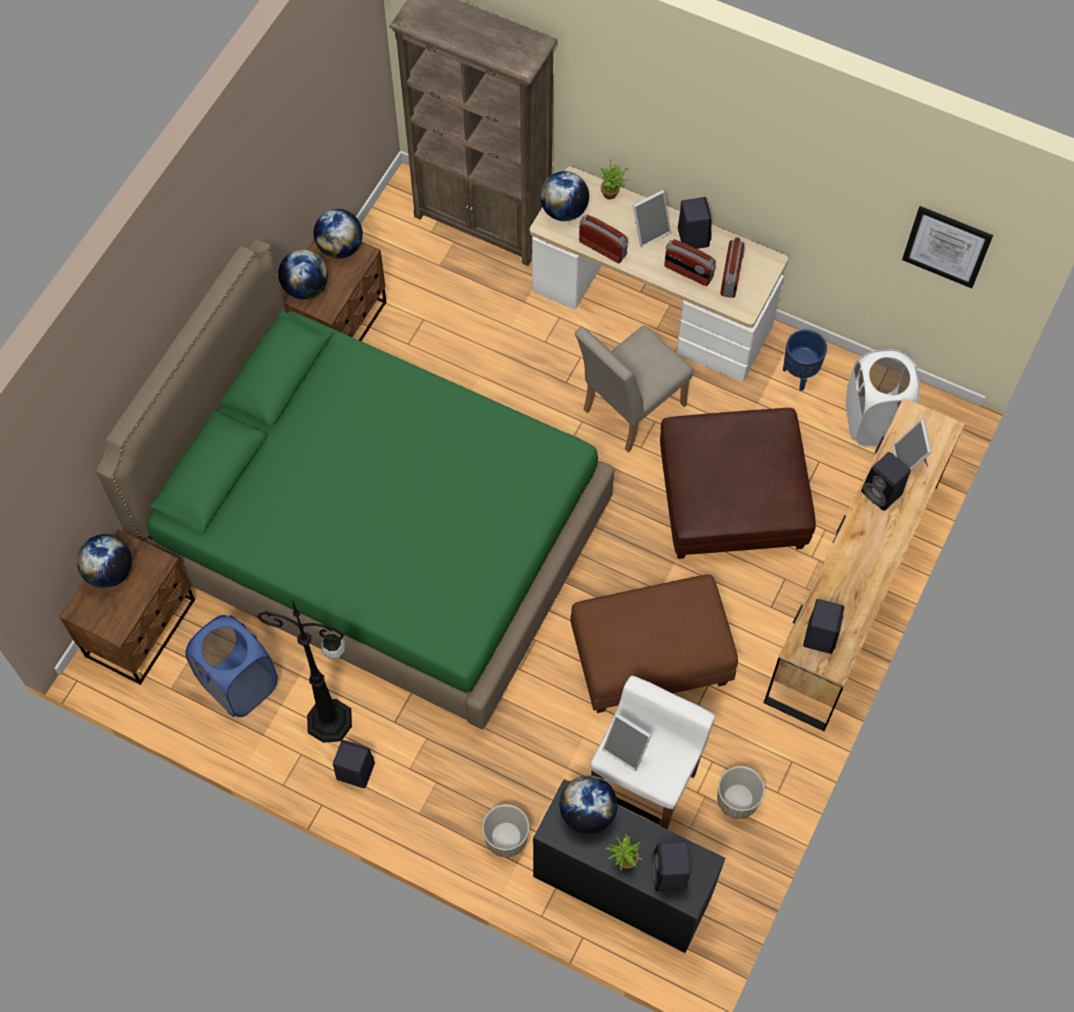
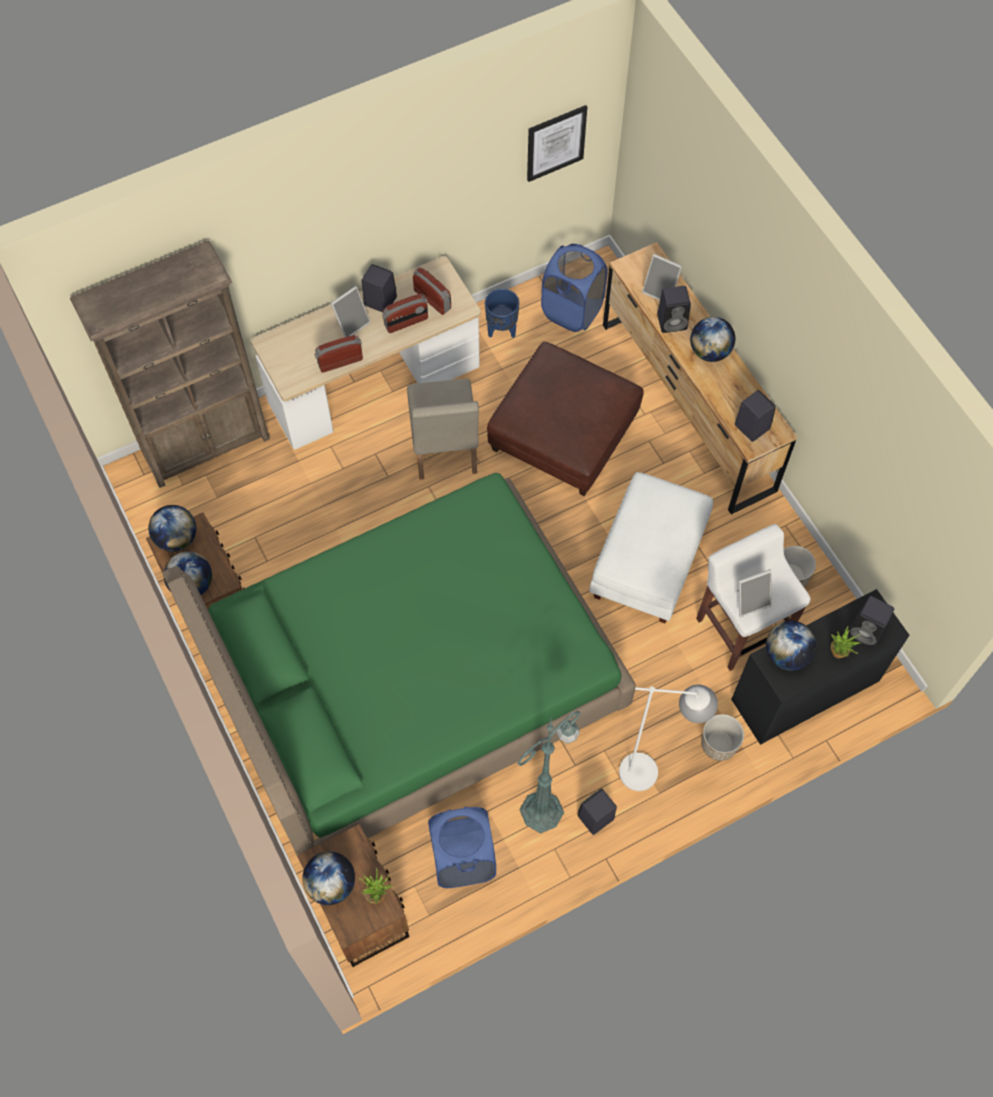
camera: 55 degrees left, 0 degrees up
black floor lamp [257,600,352,743] -> green floor lamp [517,711,581,834]
globe [540,171,589,221] -> globe moved to [690,317,735,362]
brown ottoman [570,574,738,713] -> white ottoman [589,472,713,623]
potted plant [600,160,628,199] -> potted plant moved to [359,868,393,904]
picture frame [633,190,671,247] -> picture frame turned 45 degrees clockwise [331,286,371,337]
white laundry basket [846,349,920,447] -> blue laundry basket [541,244,607,332]
none -> white floor lamp [619,684,718,791]

